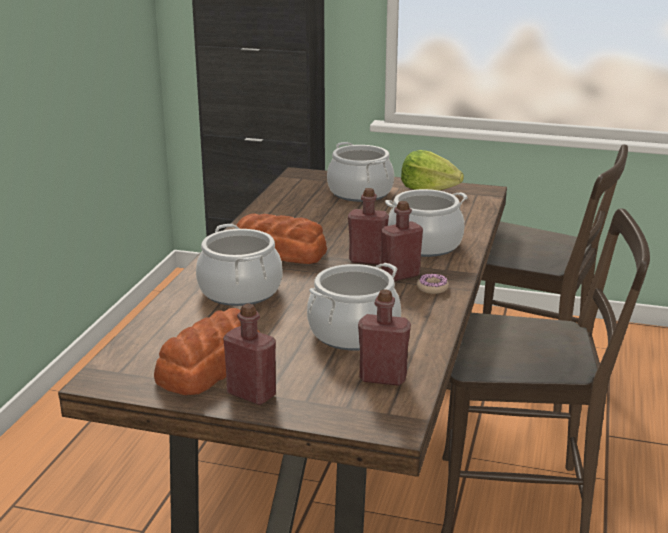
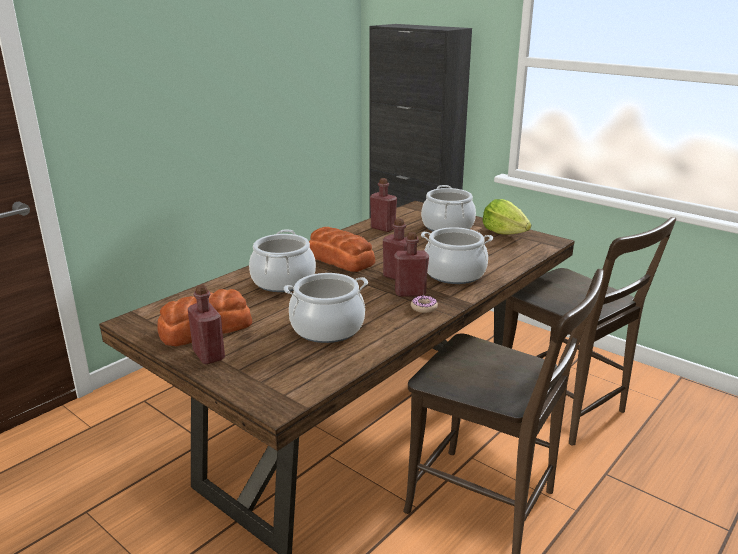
camera: 25 degrees right, 0 degrees up
red bottle [358,289,411,386] -> red bottle moved to [370,178,397,232]

